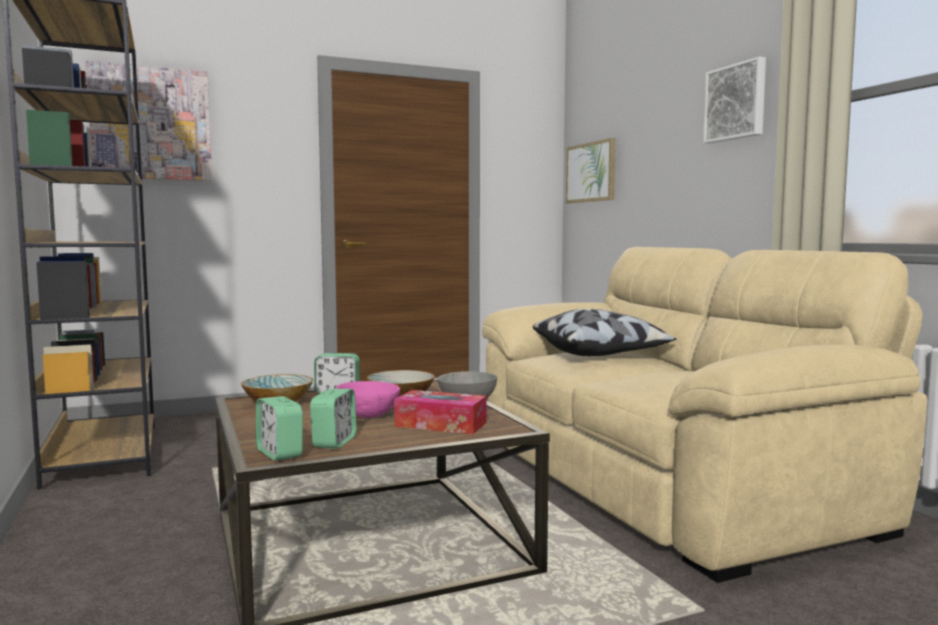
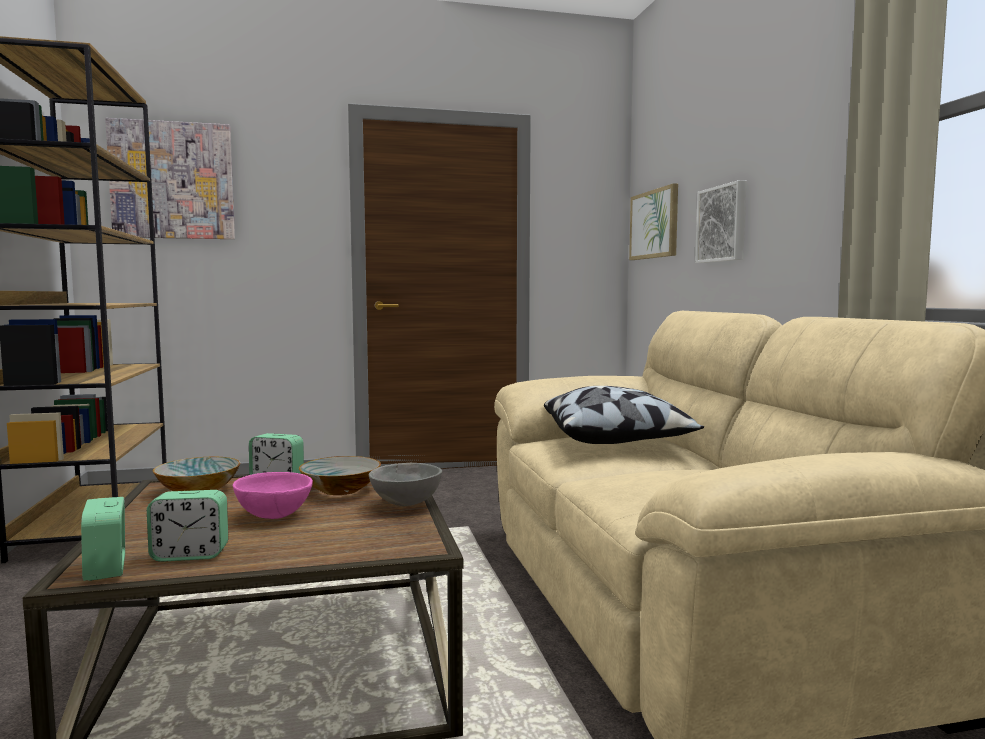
camera: 10 degrees right, 0 degrees up
alarm clock [310,389,357,449] -> alarm clock turned 60 degrees clockwise [147,490,228,562]
tissue box [394,390,487,434] -> none
picture [703,56,766,144] -> picture moved to [695,180,747,263]

